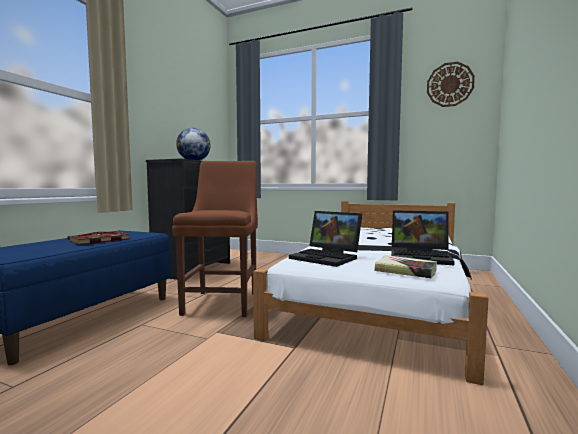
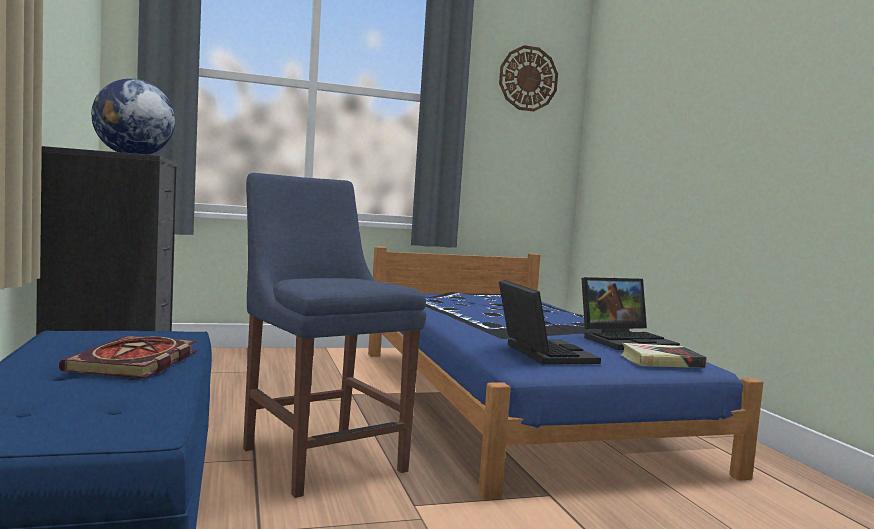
camera: 40 degrees left, 0 degrees up
brown chair [172,161,258,317] -> blue chair [243,173,426,498]
white bed [253,201,489,385] -> blue bed [368,246,763,499]
laptop [289,211,362,267] -> laptop turned 105 degrees counterclockwise [499,280,601,365]

